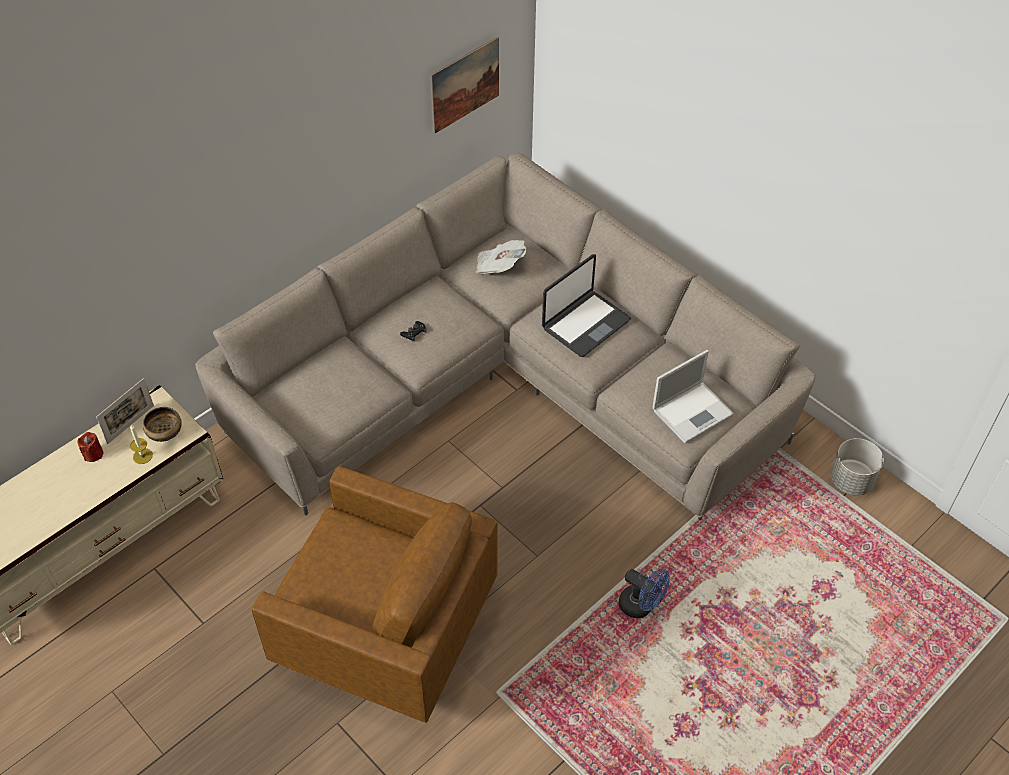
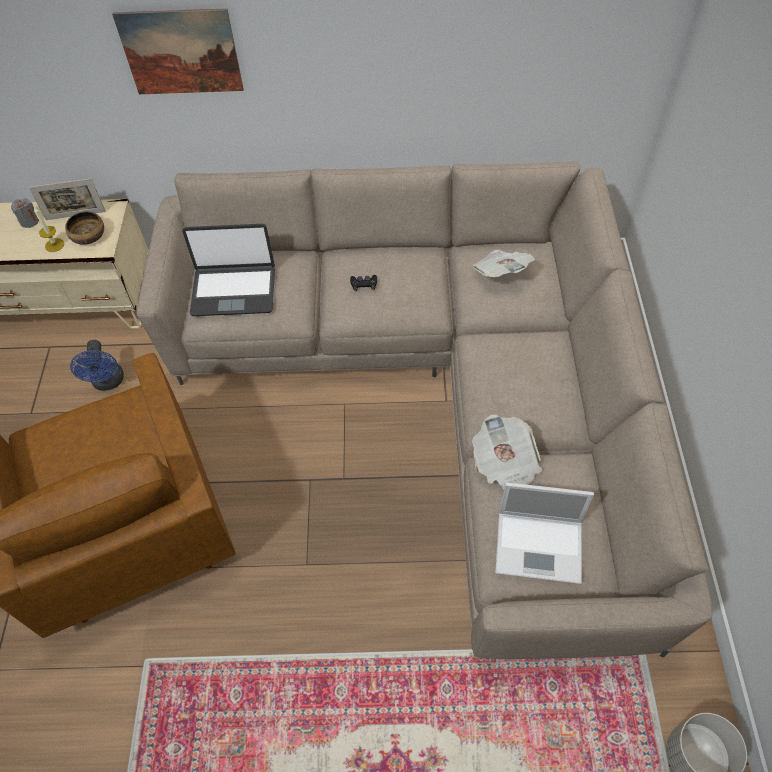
camera: 45 degrees right, 5 degrees up
red candle [78,432,103,462] -> grey candle [11,198,39,228]
picture [431,36,499,133] -> picture moved to [112,8,244,94]
laptop [542,254,631,357] -> laptop moved to [182,224,275,316]
blue fan [618,569,670,618] -> blue fan moved to [70,340,124,391]
none -> newspaper [472,414,542,490]

